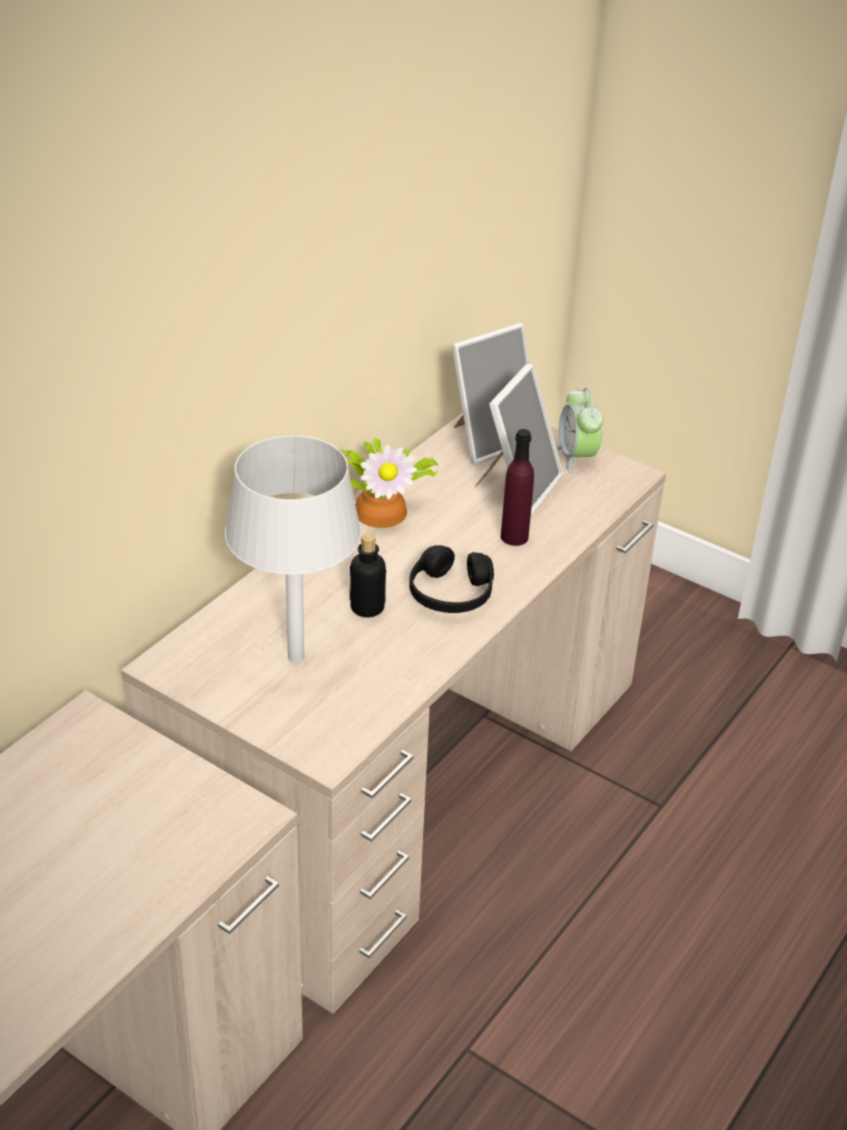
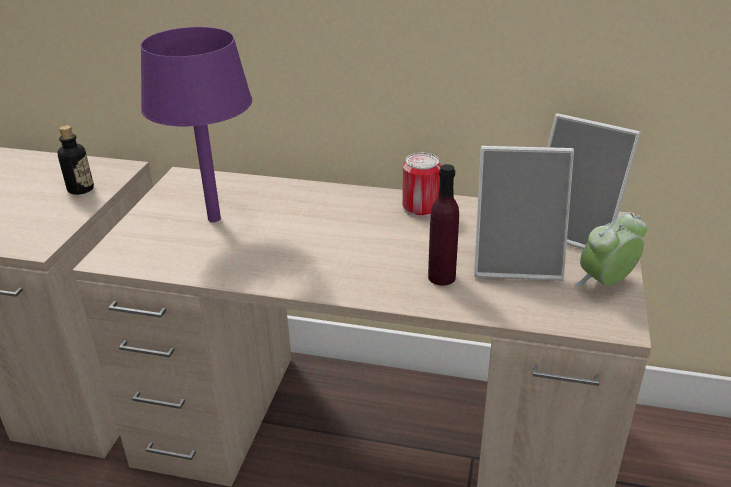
camera: 70 degrees right, 5 degrees down
grey table lamp [225,436,361,663] -> purple table lamp [140,27,252,222]
potted plant [341,437,438,528] -> can [402,153,442,217]
bottle [350,533,386,617] -> bottle moved to [57,125,94,195]
black headphones [409,545,494,613] -> none

